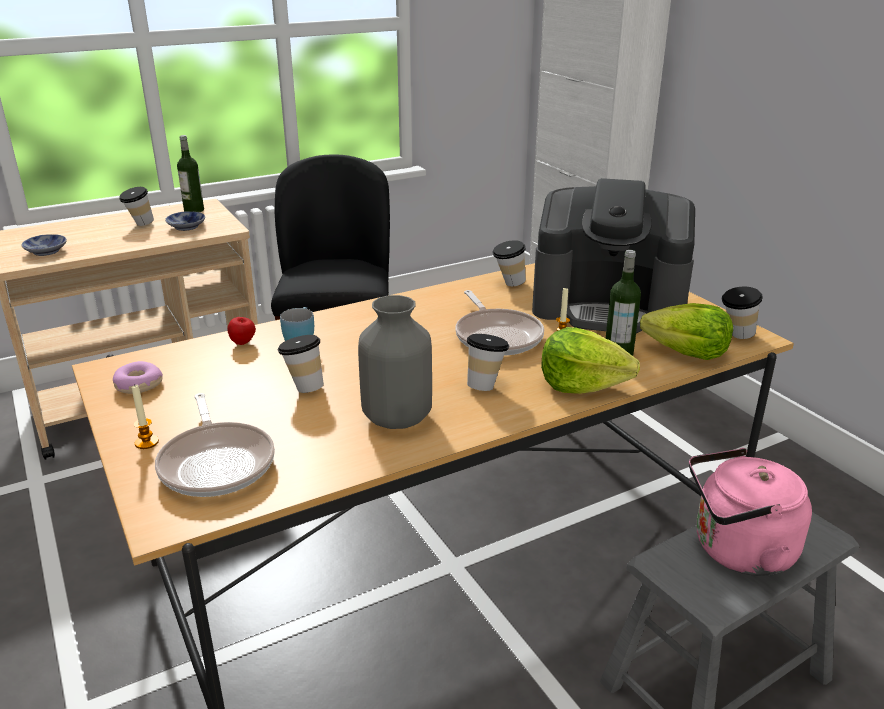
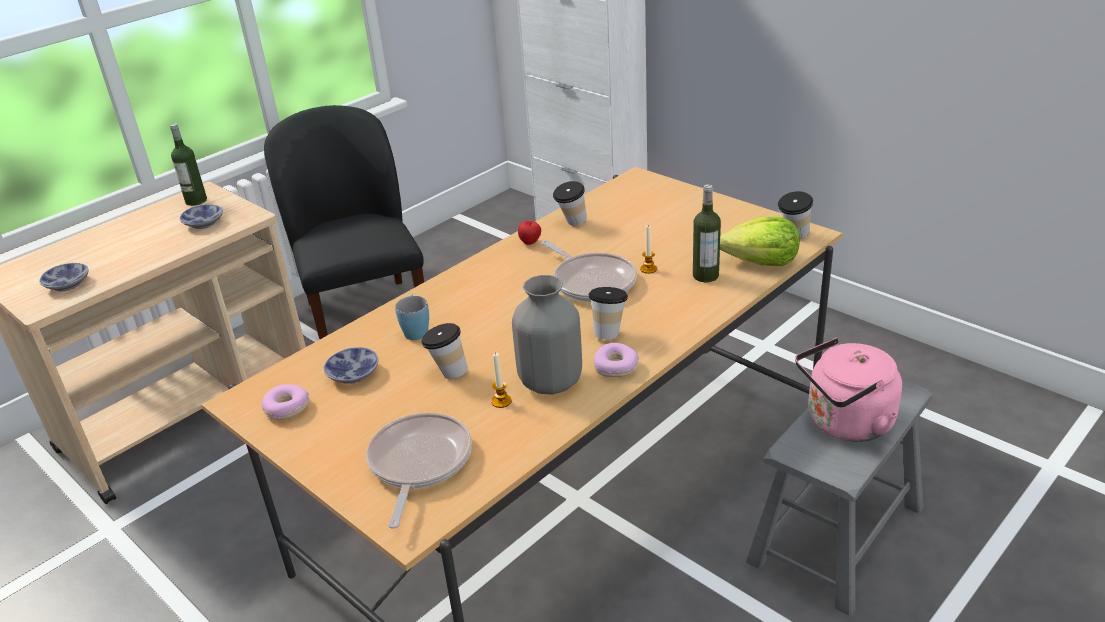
camera: 15 degrees left, 5 degrees up
cup [119,187,154,226] -> none
candle [132,384,159,449] -> candle moved to [491,352,512,408]
frying pan [155,393,275,497] -> frying pan turned 135 degrees counterclockwise [366,413,472,529]
apple [227,317,256,345] -> apple moved to [518,221,541,245]
coffee machine [532,178,695,334] -> none
lettuce [541,327,640,394] -> none
none -> bowl [324,347,378,384]
none -> donut [594,343,639,377]

